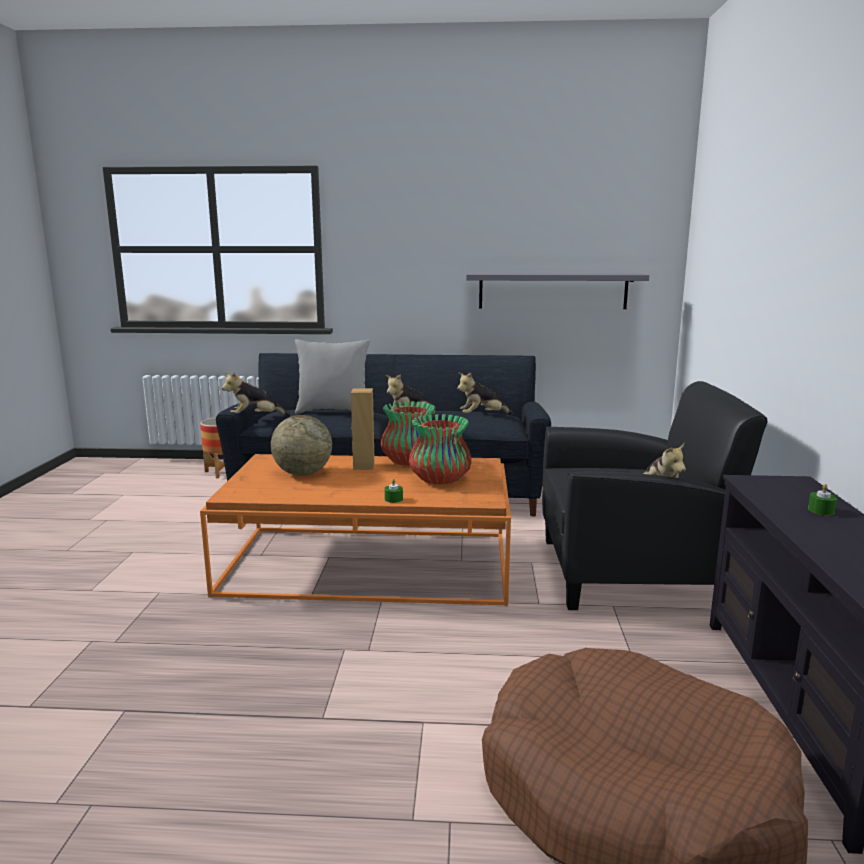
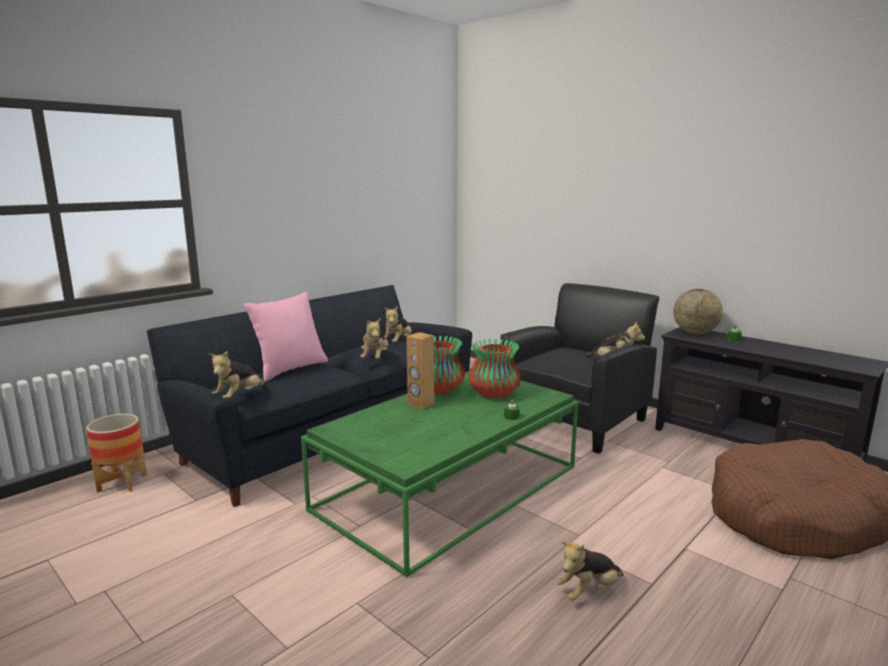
camera: 50 degrees left, 0 degrees up
orange coffee table [200,454,511,606] -> green coffee table [301,371,578,578]
globe [271,415,332,476] -> globe moved to [673,289,723,334]
grey pillow [295,339,370,414] -> pink pillow [244,292,328,382]
grey shelf [466,273,649,309] -> none
none -> plush toy [556,541,624,601]

